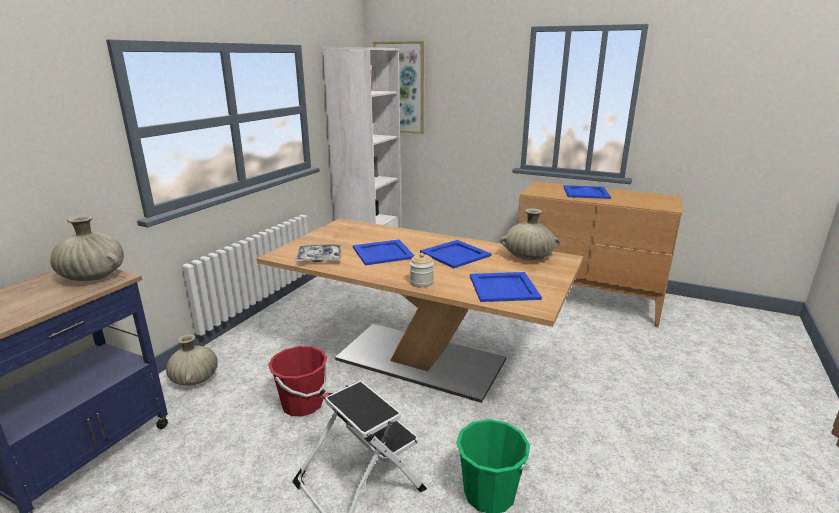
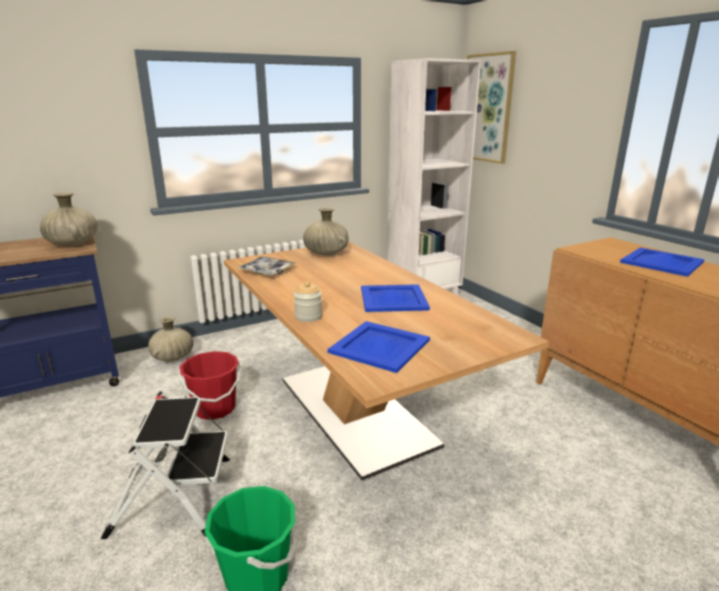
camera: 35 degrees right, 0 degrees up
blue tray [353,240,415,265] -> none
beige vase [500,208,560,260] -> beige vase moved to [303,207,349,256]

